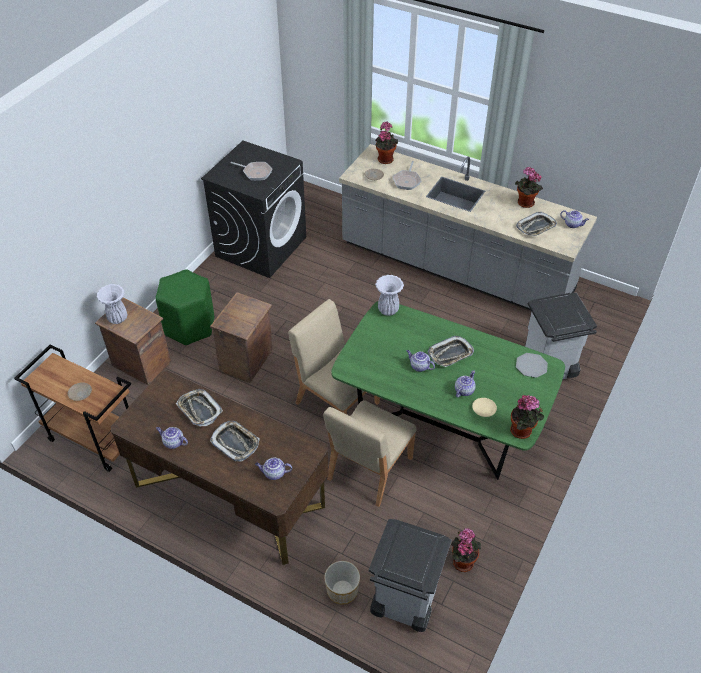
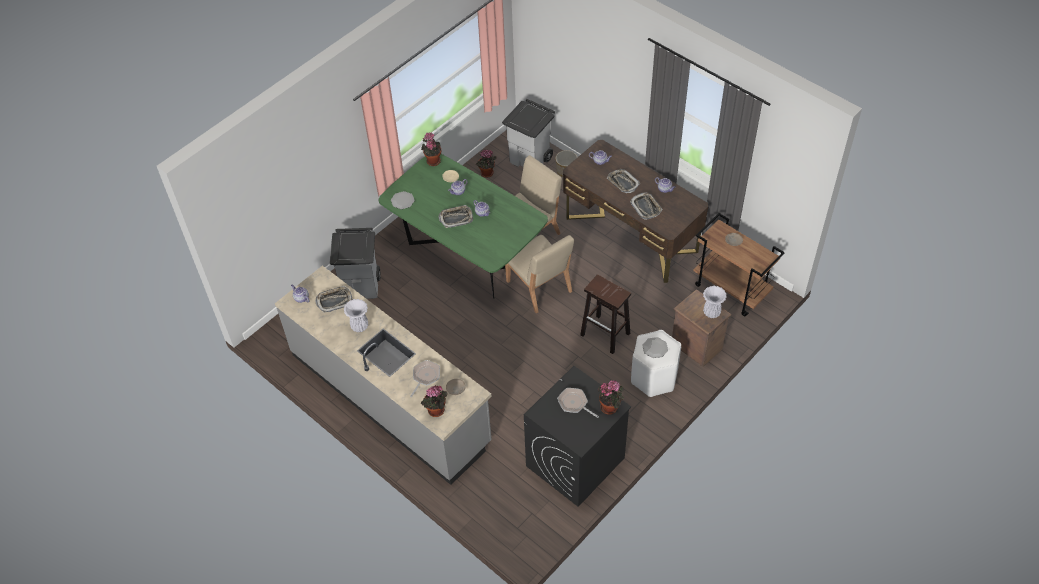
camera: 165 degrees left, 5 degrees up
green stool [156,269,214,345] -> white stool [631,330,681,397]
crate [210,292,272,383] -> brown stool [580,274,631,354]
white vase [375,275,404,316] -> white vase moved to [344,299,368,332]
potted plant [515,167,543,208] -> potted plant moved to [598,380,624,415]
none -> plate [642,337,668,358]

